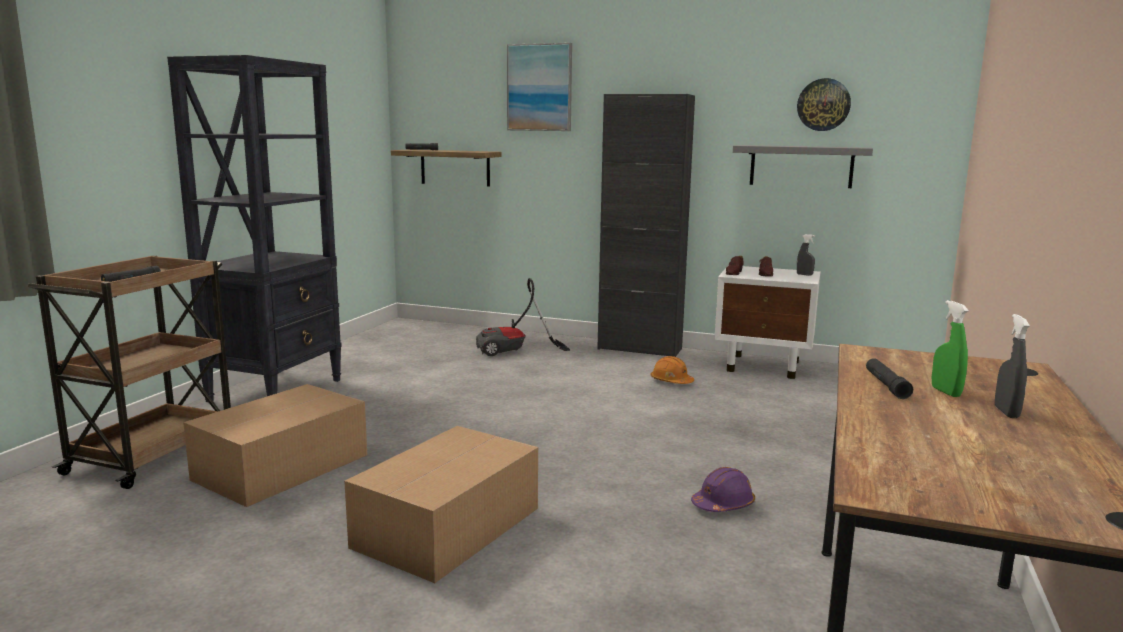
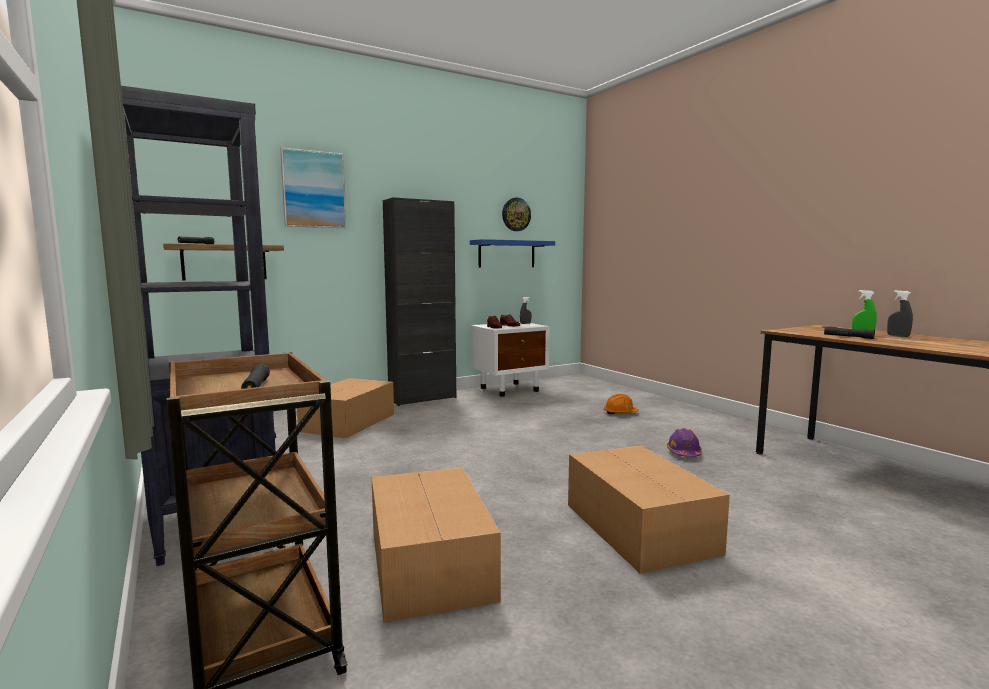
camera: 50 degrees left, 5 degrees down
vacuum cleaner [476,278,570,356] -> cardboard box [297,378,394,438]
orange hard hat [651,356,694,384] -> orange hard hat moved to [604,394,639,414]
grey shelf [733,145,873,188] -> blue shelf [470,239,555,268]

